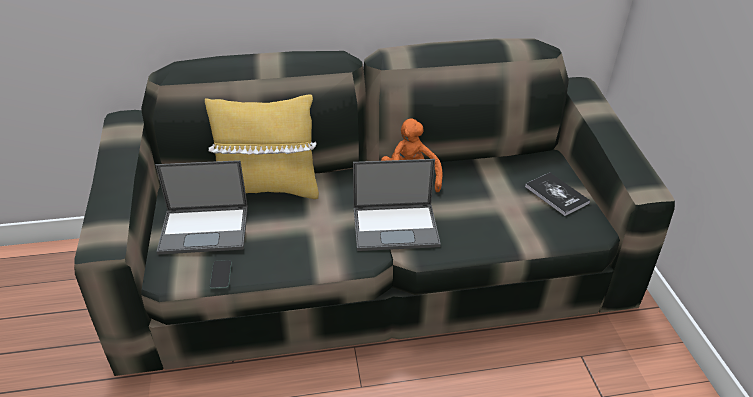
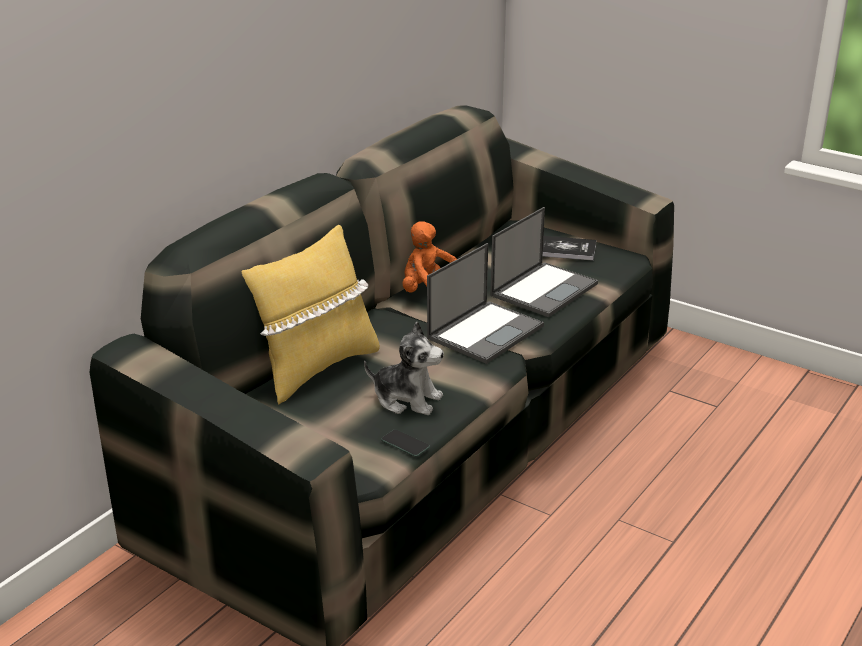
camera: 45 degrees left, 10 degrees down
laptop [156,160,248,255] -> laptop moved to [490,207,598,317]
none -> plush toy [364,322,444,415]

